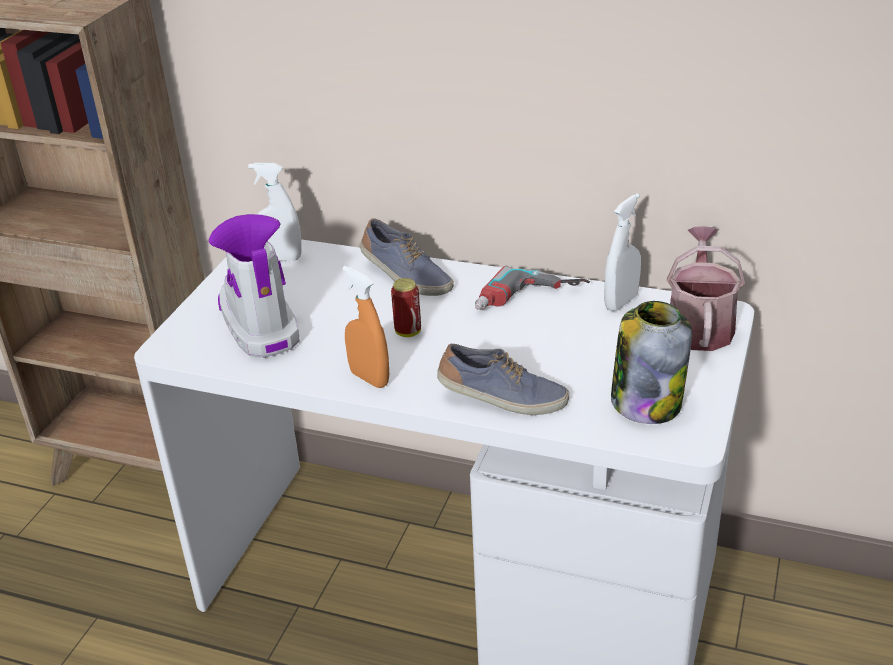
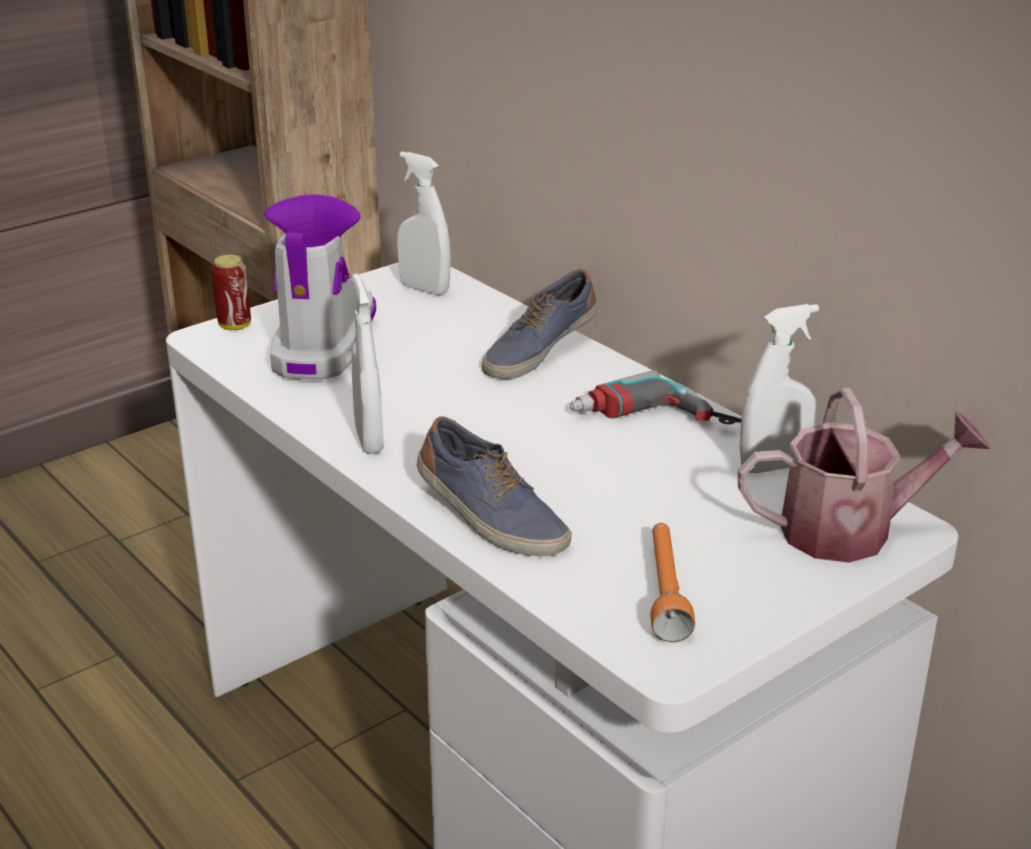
camera: 30 degrees right, 5 degrees down
orange spray bottle [342,266,389,388] -> white spray bottle [352,274,384,454]
shoe [360,218,454,296] -> shoe turned 60 degrees clockwise [482,269,597,379]
can [391,278,421,337] -> can moved to [212,255,251,330]
jar [611,301,692,424] -> orange flashlight [650,523,695,642]
watering can [667,226,745,351] -> watering can turned 45 degrees clockwise [738,388,990,563]

